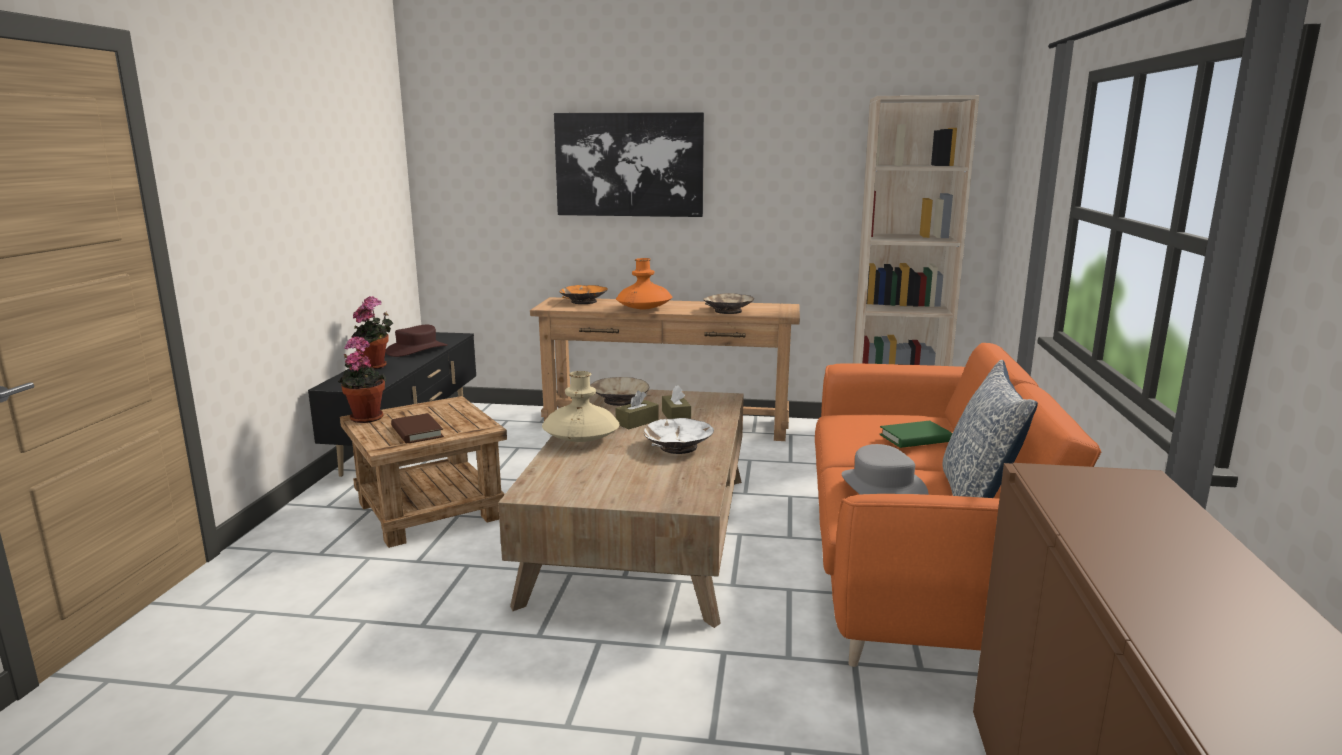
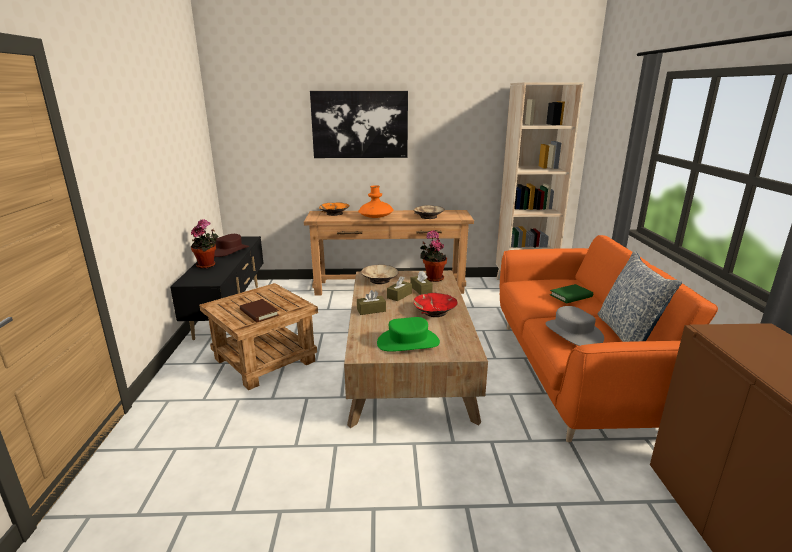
camera: 10 degrees left, 5 degrees up
potted plant [338,336,386,423] -> potted plant moved to [420,230,447,282]
beige vase [542,371,620,442] -> brown tissue box [357,290,386,315]
white bowl [644,418,714,454] -> red bowl [413,293,458,317]
none -> green hat [377,317,440,352]

